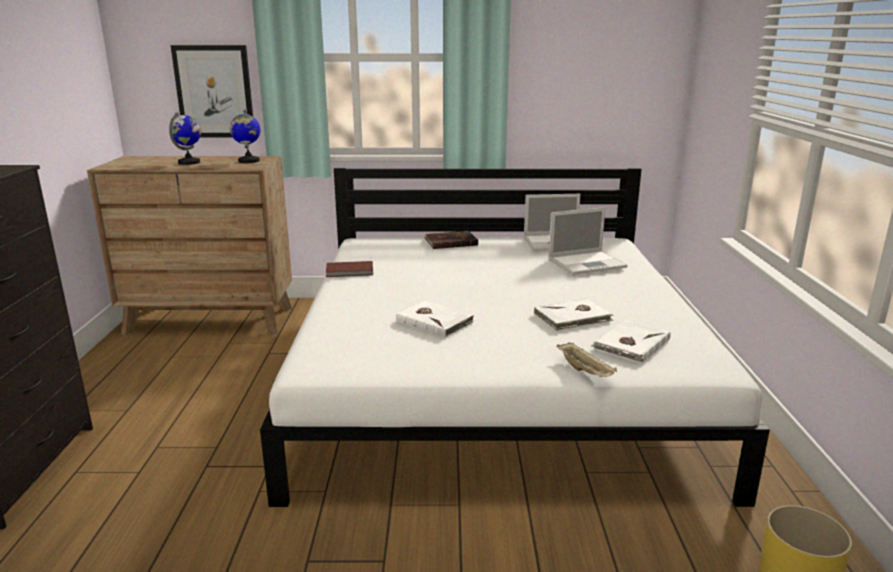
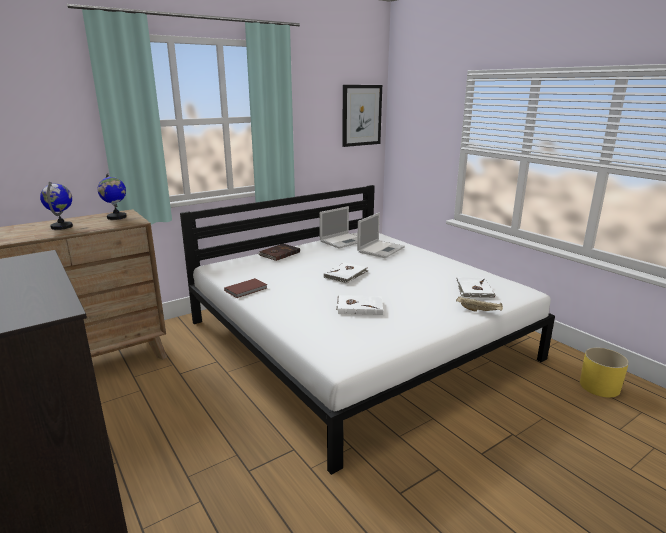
camera: 35 degrees left, 0 degrees up
picture [171,45,253,137] -> picture moved to [342,85,382,147]
white book [534,298,613,331] -> white book moved to [323,262,369,284]

